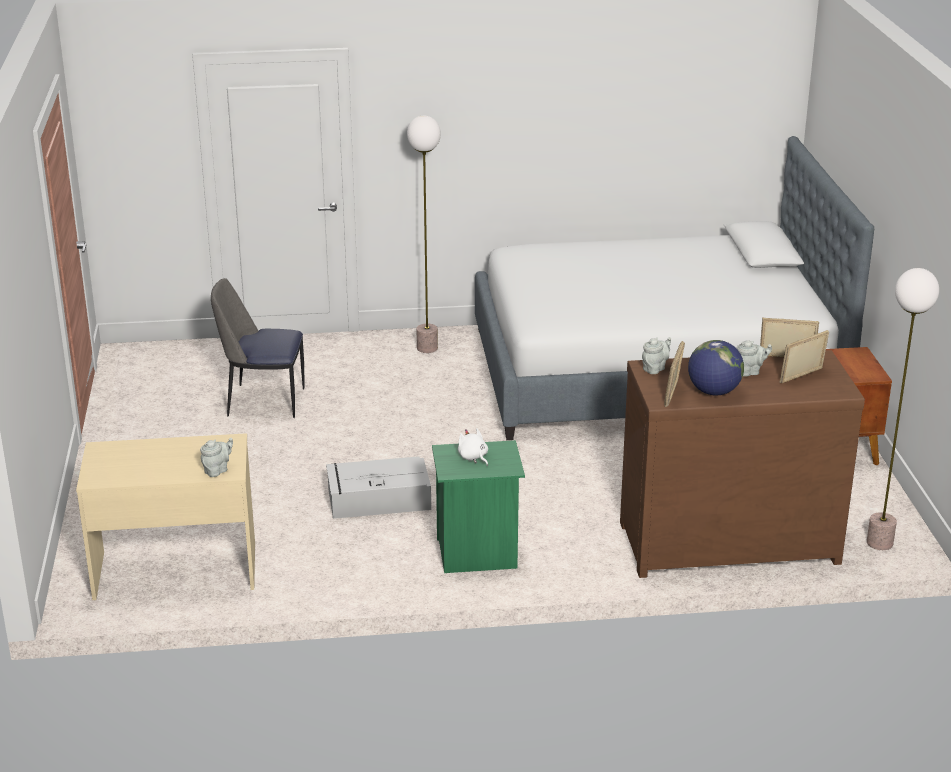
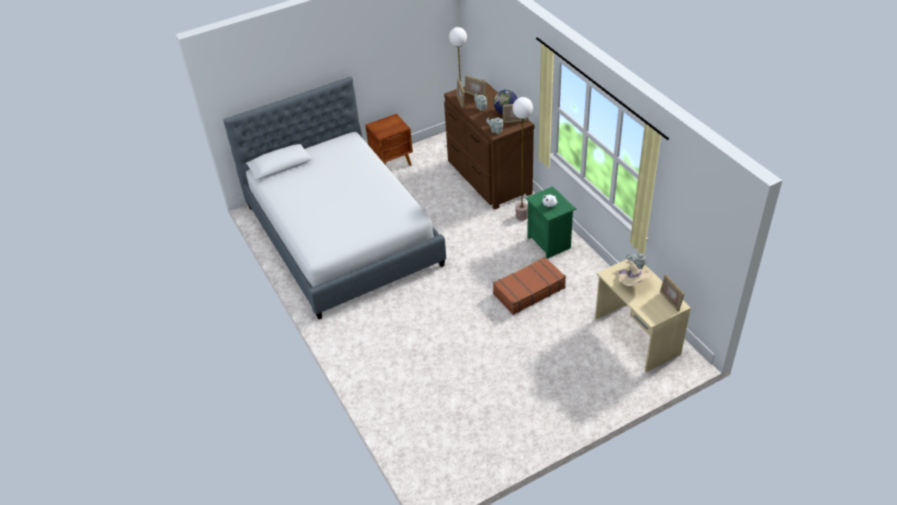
camera: 110 degrees left, 15 degrees up
chair [211,278,304,418] -> none
grey storage box [326,456,431,519] -> brown suitcase [493,257,566,315]
floor lamp [407,116,441,353] -> floor lamp moved to [513,97,533,221]
none -> beige hat [615,260,653,286]
none -> picture frame [660,274,684,312]

